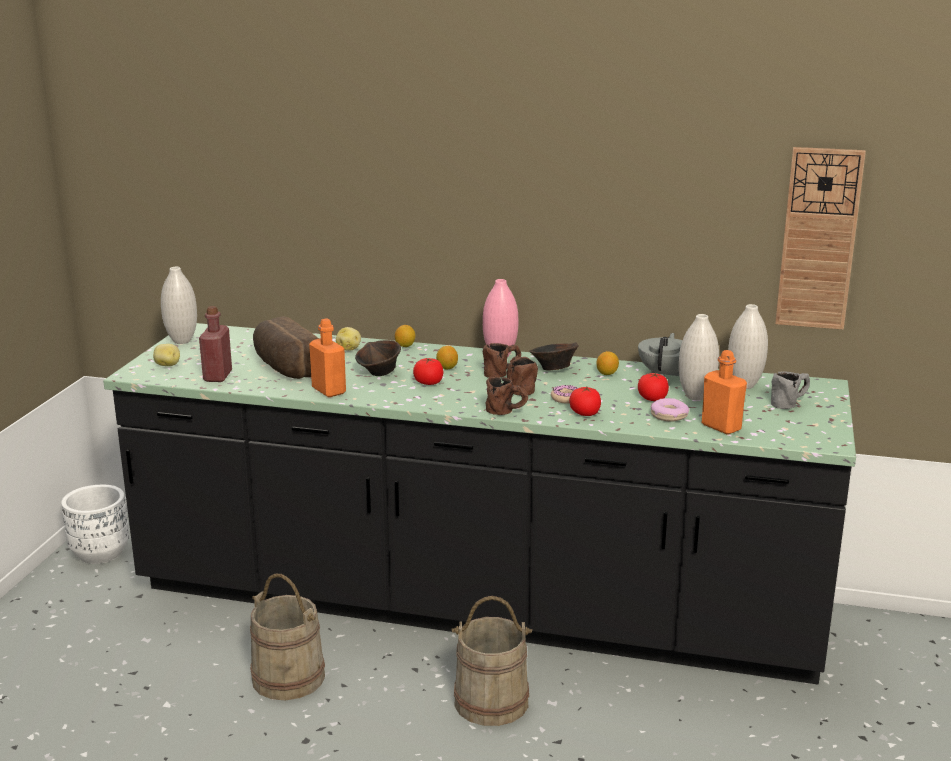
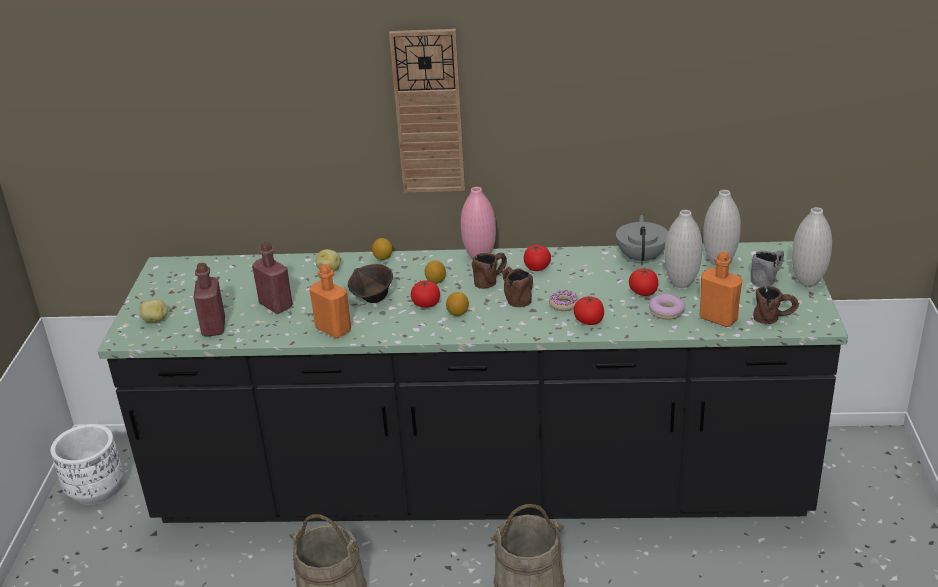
camera: 10 degrees left, 10 degrees up
white vase [161,267,197,344] -> white vase moved to [792,207,832,287]
bread [253,316,319,379] -> red bottle [252,241,293,314]
brown mug [486,377,528,415] -> brown mug moved to [753,286,799,324]
brown bowl [529,342,579,370] -> tomato [524,245,551,271]
lemon [596,351,619,375] -> lemon moved to [446,292,469,316]
wall clock [775,147,866,330] -> wall clock moved to [389,29,465,193]

